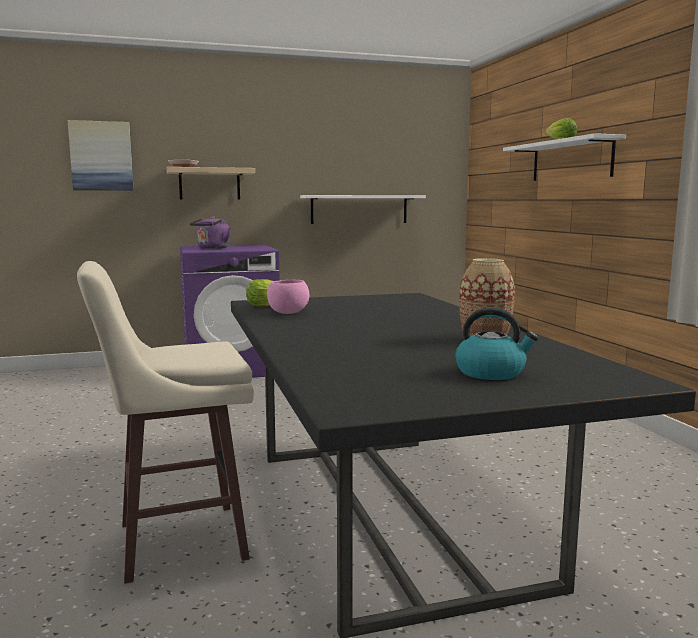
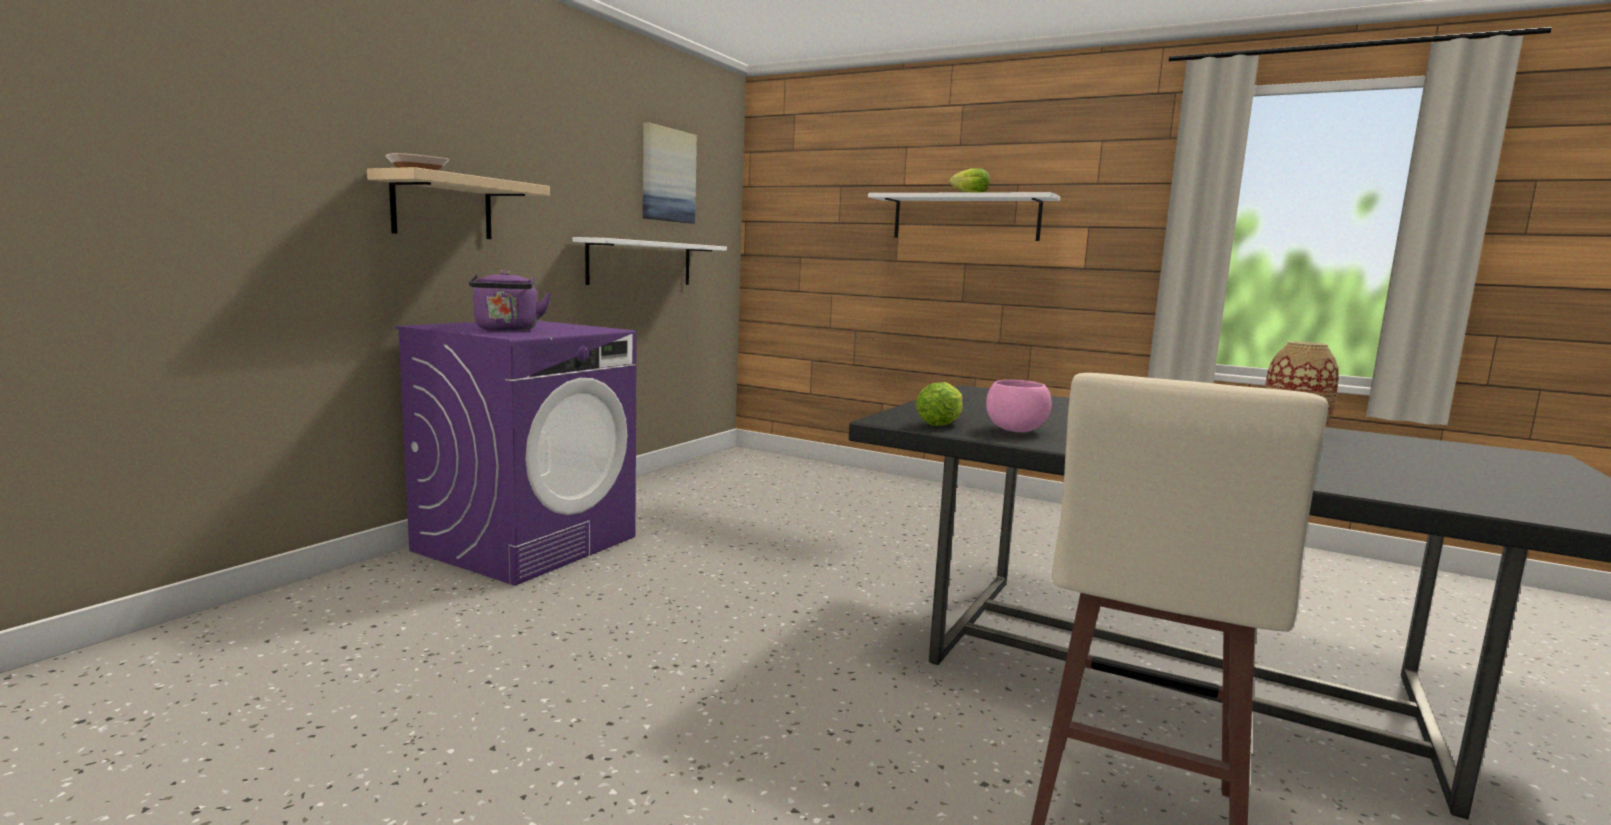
camera: 45 degrees left, 0 degrees up
picture [68,120,134,190] -> picture moved to [643,122,697,223]
kettle [455,308,539,380] -> none

